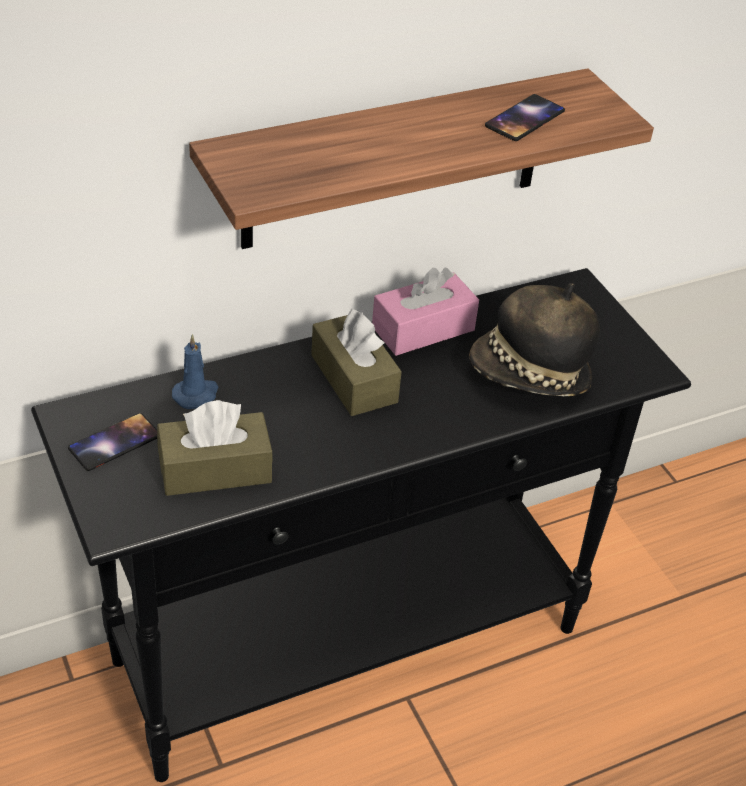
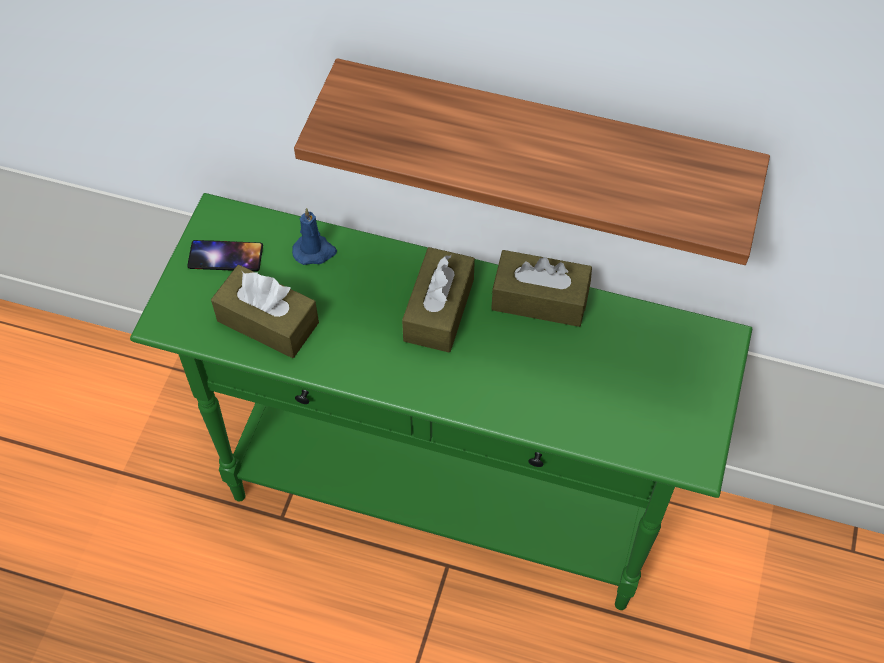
camera: 45 degrees right, 15 degrees up
black console table [31,268,691,782] -> green console table [130,193,752,610]
pink tissue box [372,268,479,356] -> brown tissue box [491,250,592,327]
hat [469,283,600,396] -> none
phone [485,94,565,141] -> none

